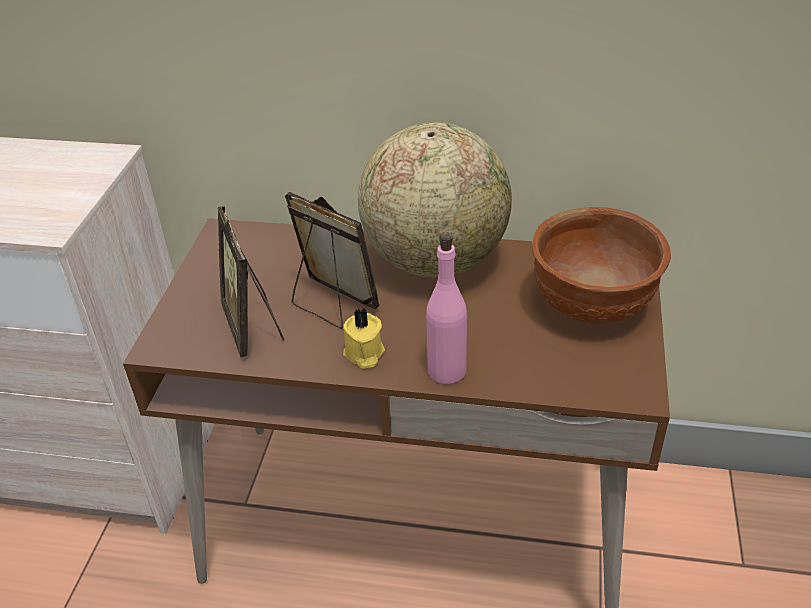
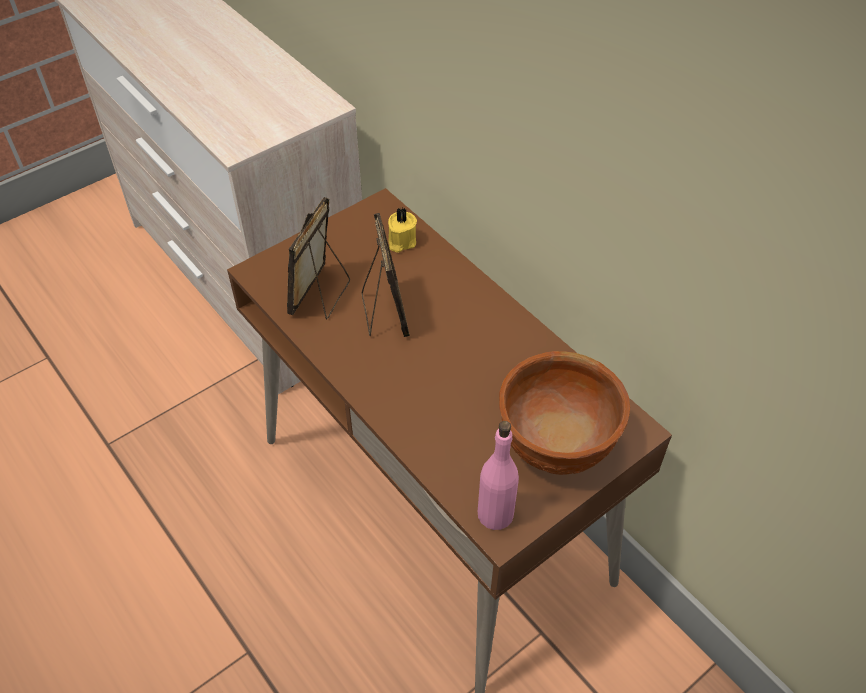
camera: 40 degrees right, 10 degrees up
yellow candle [343,309,385,369] -> yellow candle moved to [388,208,417,253]
globe [358,122,512,277] -> none
pink bottle [426,232,467,384] -> pink bottle moved to [478,421,519,530]

